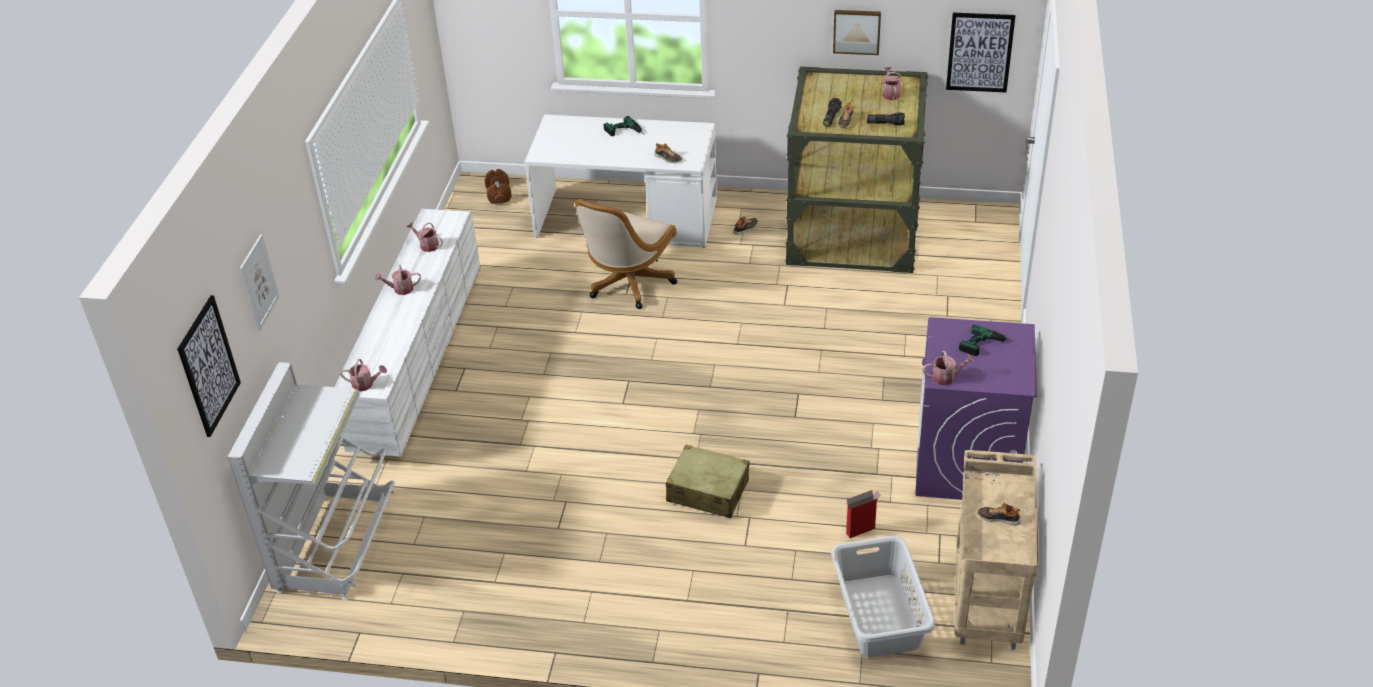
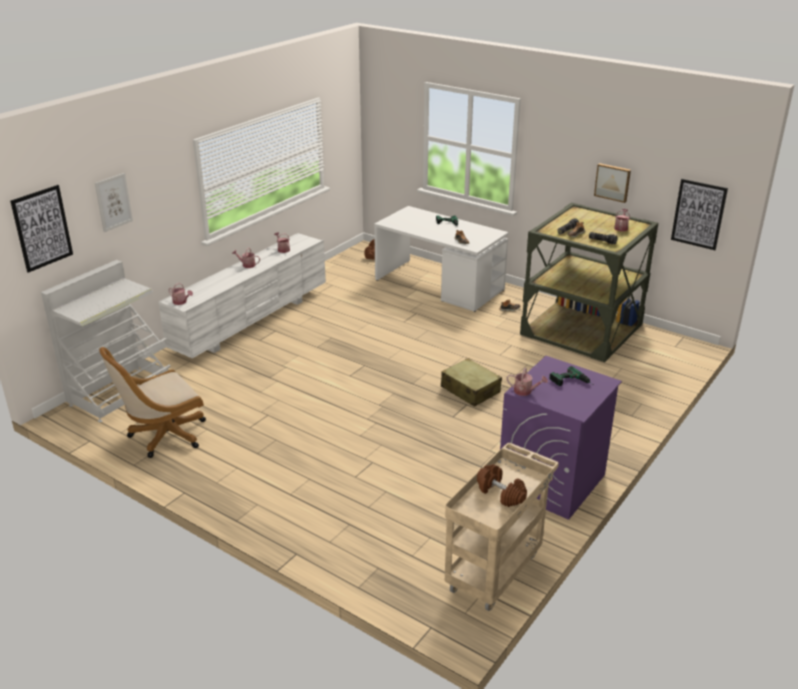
camera: 25 degrees right, 10 degrees down
office chair [575,199,677,309] -> office chair moved to [99,347,206,458]
beige suitcase [666,445,750,518] -> beige suitcase moved to [441,358,502,407]
grey laundry basket [831,536,935,657] -> none
cardboard box [846,490,880,538] -> none
shoe [977,502,1021,525] -> brown dumbbell [477,464,527,507]

